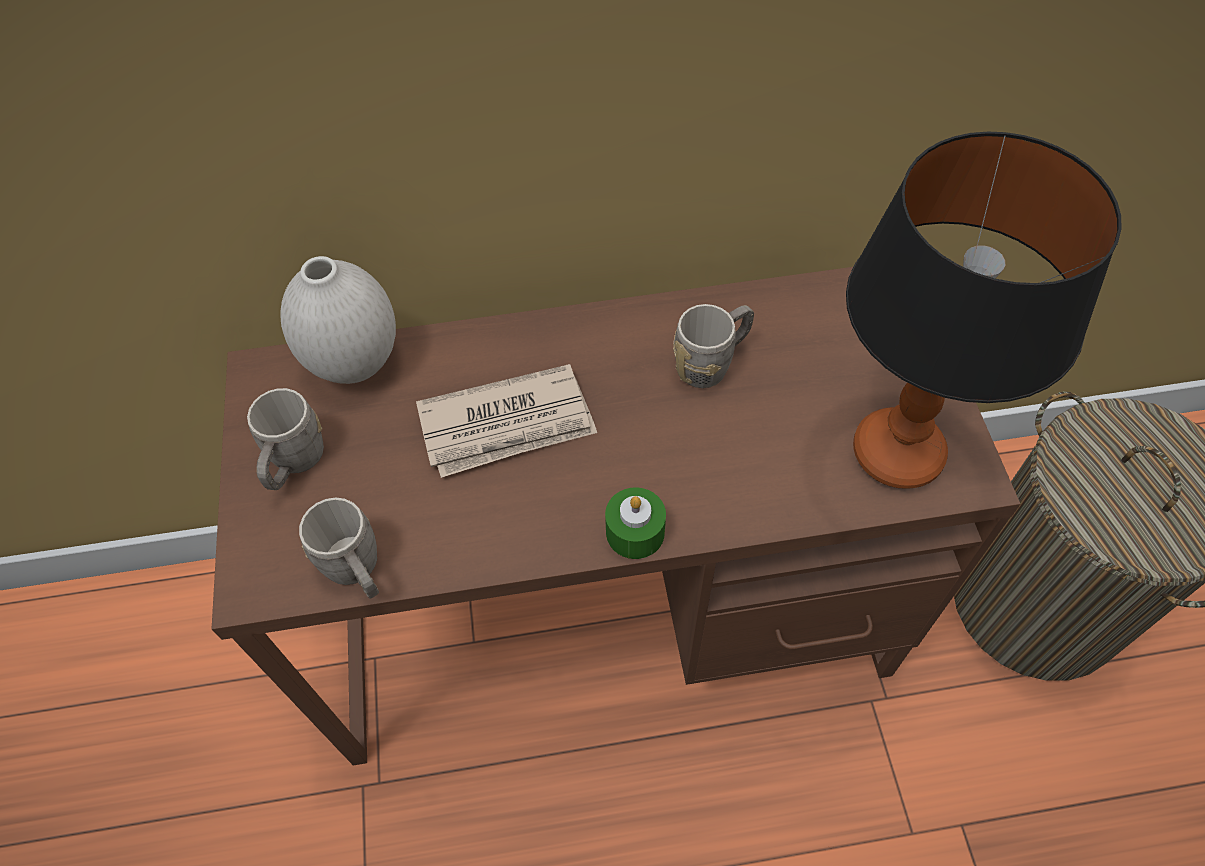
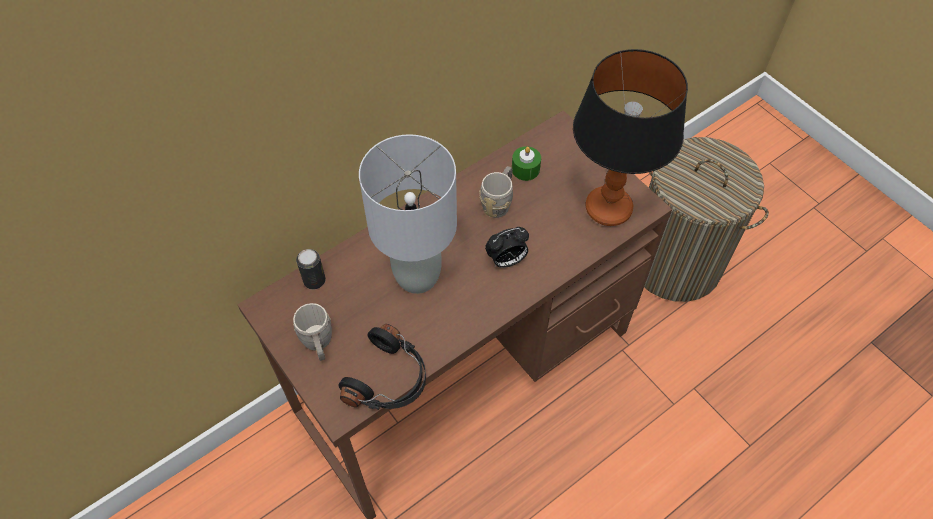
camera: 30 degrees left, 0 degrees up
white vase [280,256,396,384] -> can [296,249,326,289]
grey mug [299,497,379,599] -> black headphones [338,324,426,410]
newspaper [416,364,597,478] -> grey table lamp [359,134,457,294]
green candle [605,487,666,559] -> green candle moved to [512,146,541,181]
none -> alarm clock [485,227,529,268]

